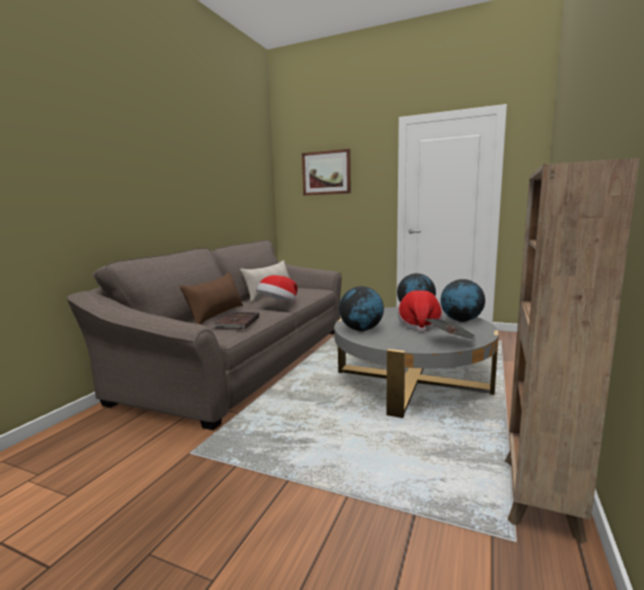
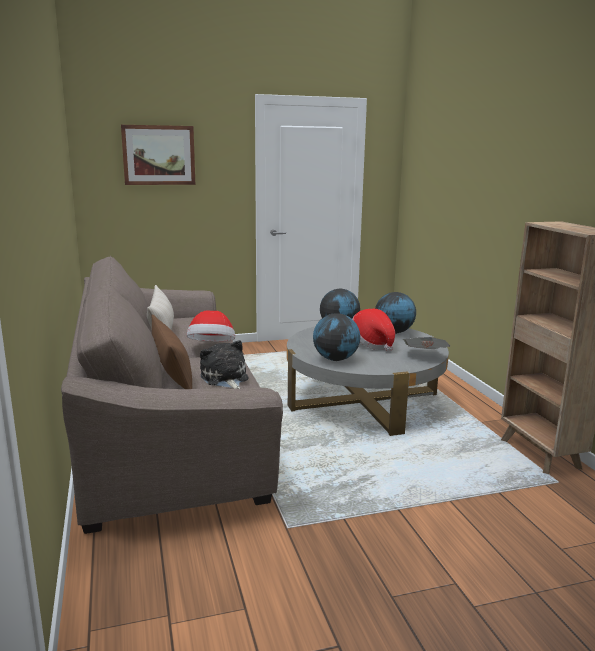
camera: 40 degrees left, 5 degrees up
brown book [213,312,259,329] -> plush toy [200,340,249,389]

